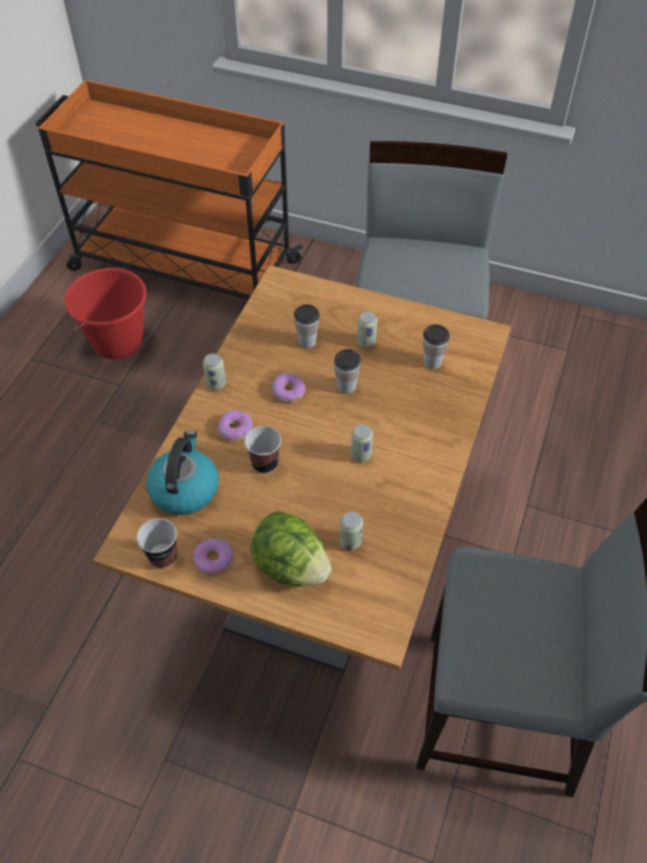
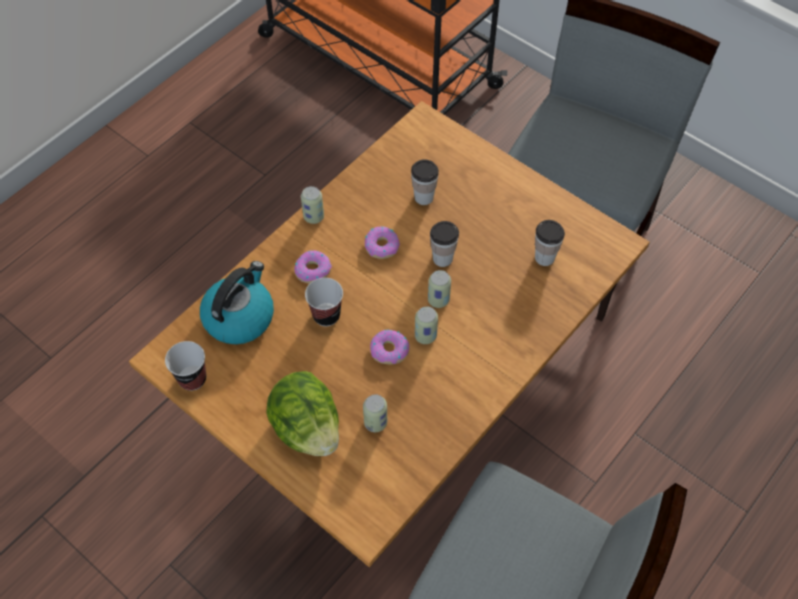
camera: 20 degrees right, 5 degrees up
red bucket [64,268,147,359] -> none
donut [193,538,234,574] -> donut moved to [370,330,410,364]
can [357,311,377,348] -> can moved to [428,270,451,308]

